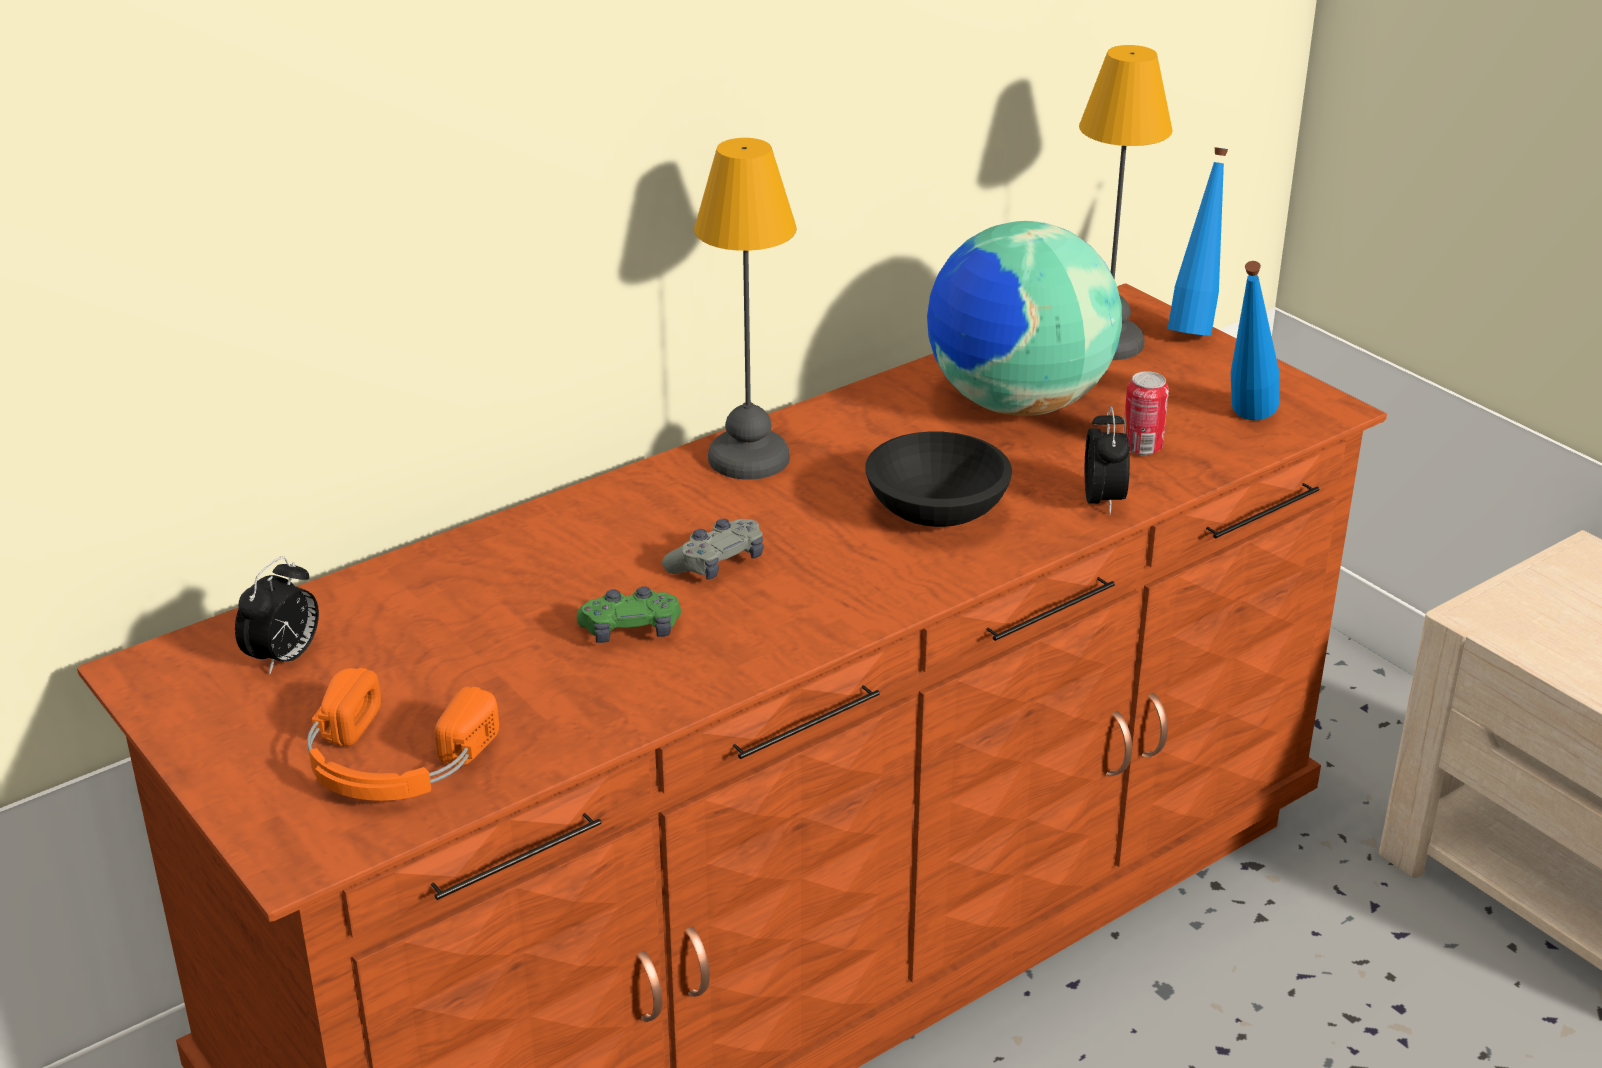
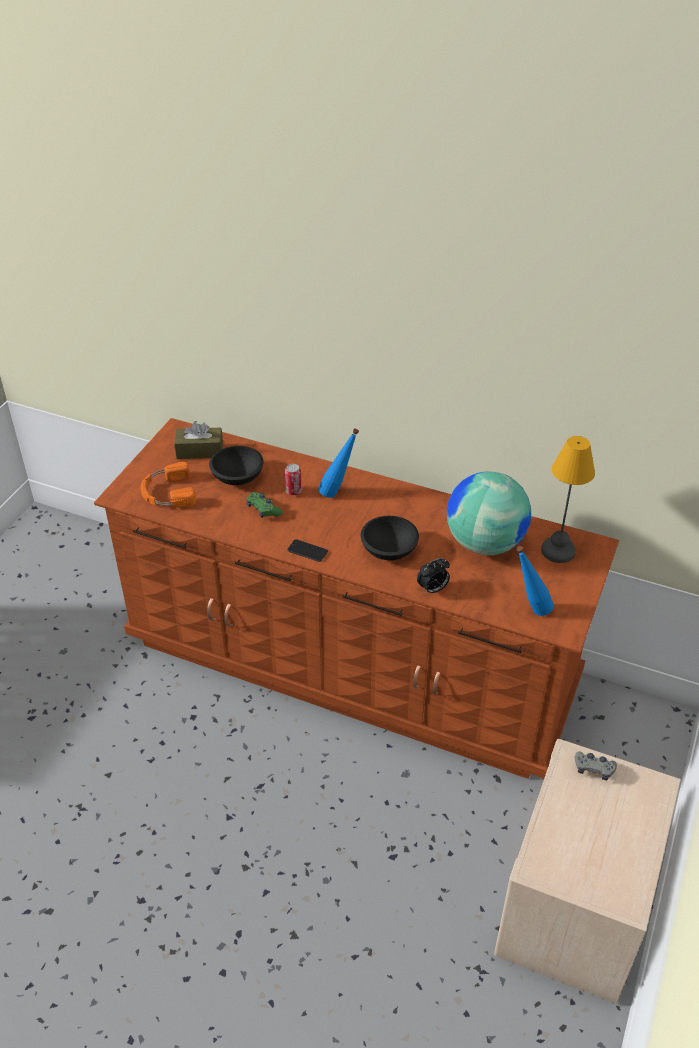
camera: 60 degrees right, 10 degrees up
alarm clock [235,556,319,675] -> brown tissue box [174,421,223,459]
grey game controller [662,519,764,580] -> grey game controller moved to [574,751,617,780]
table lamp [694,138,797,479] -> none
can [1123,371,1169,455] -> can moved to [285,464,302,495]
blue bottle [1168,147,1228,335] -> blue bottle moved to [318,429,359,498]
none -> black bowl [209,446,264,485]
none -> phone [287,539,328,562]

